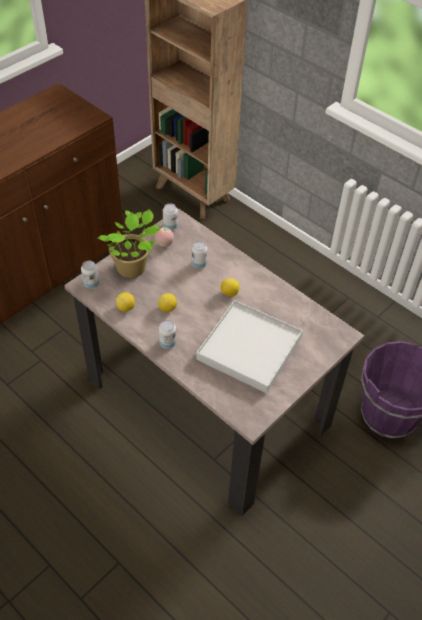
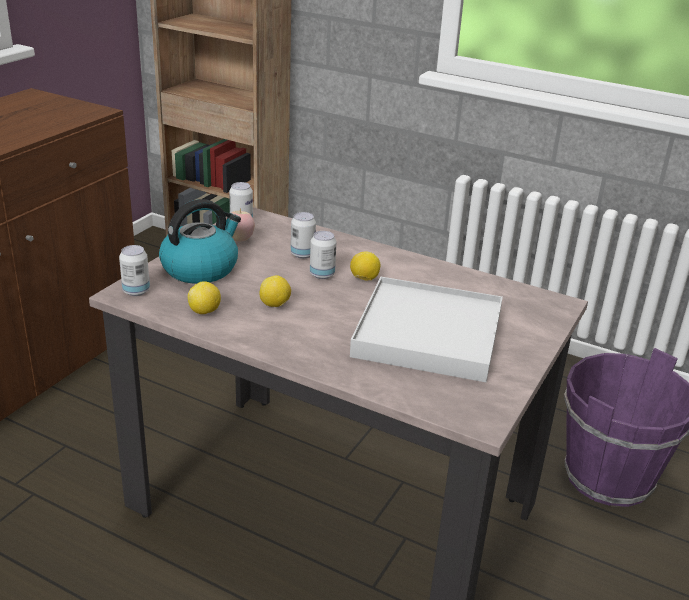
camera: 15 degrees left, 20 degrees down
potted plant [98,209,160,278] -> kettle [159,199,241,284]
can [159,320,176,349] -> can moved to [310,231,336,279]

